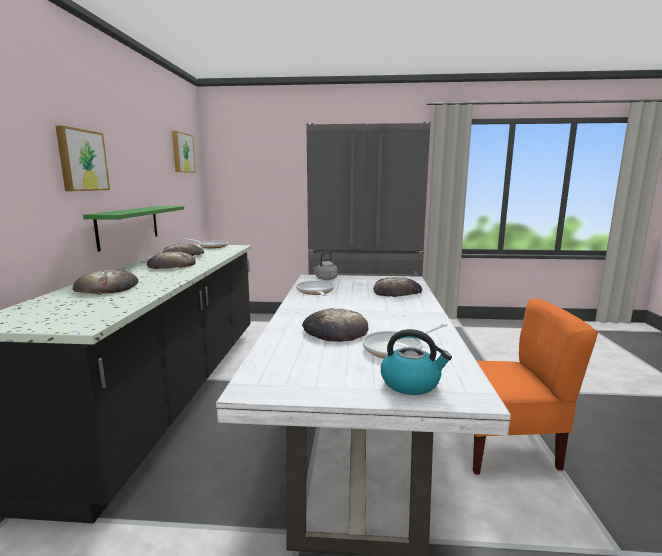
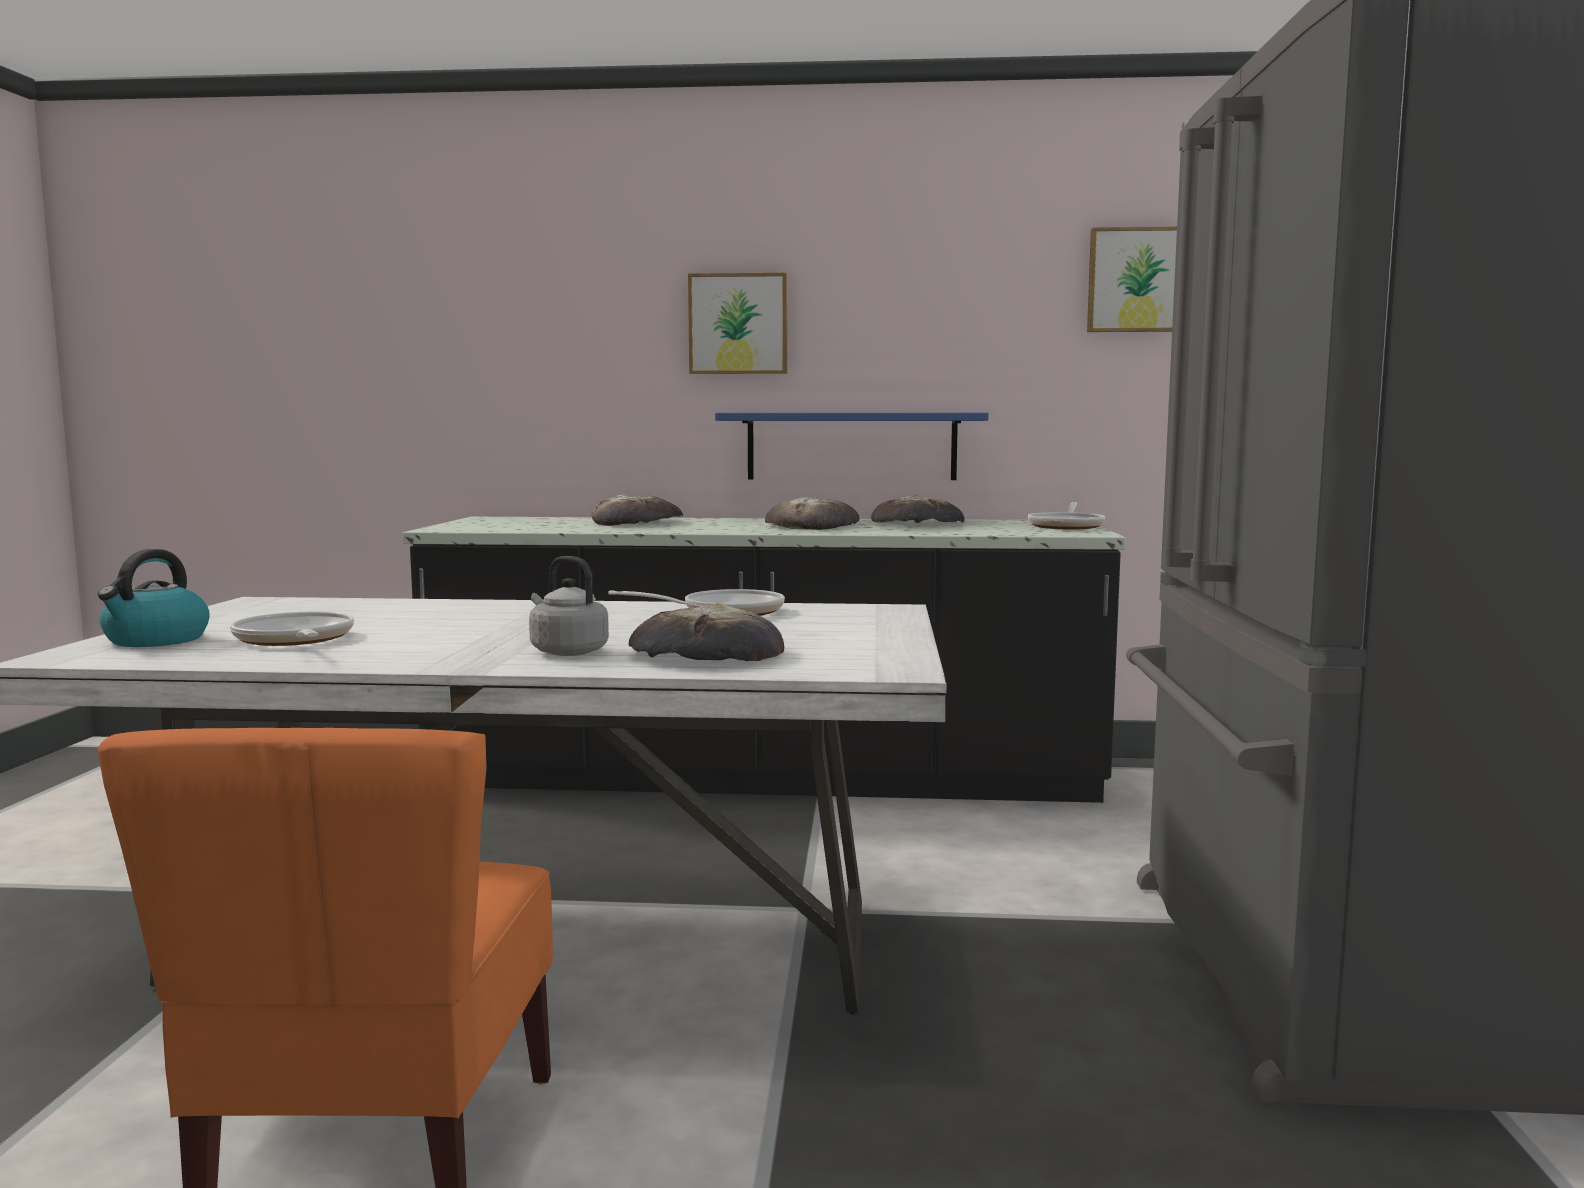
camera: 90 degrees right, 5 degrees down
green shelf [83,206,184,252] -> blue shelf [715,413,989,480]
bread [302,308,368,342] -> none
grey kettle [313,252,338,280] -> grey kettle moved to [529,556,609,656]

